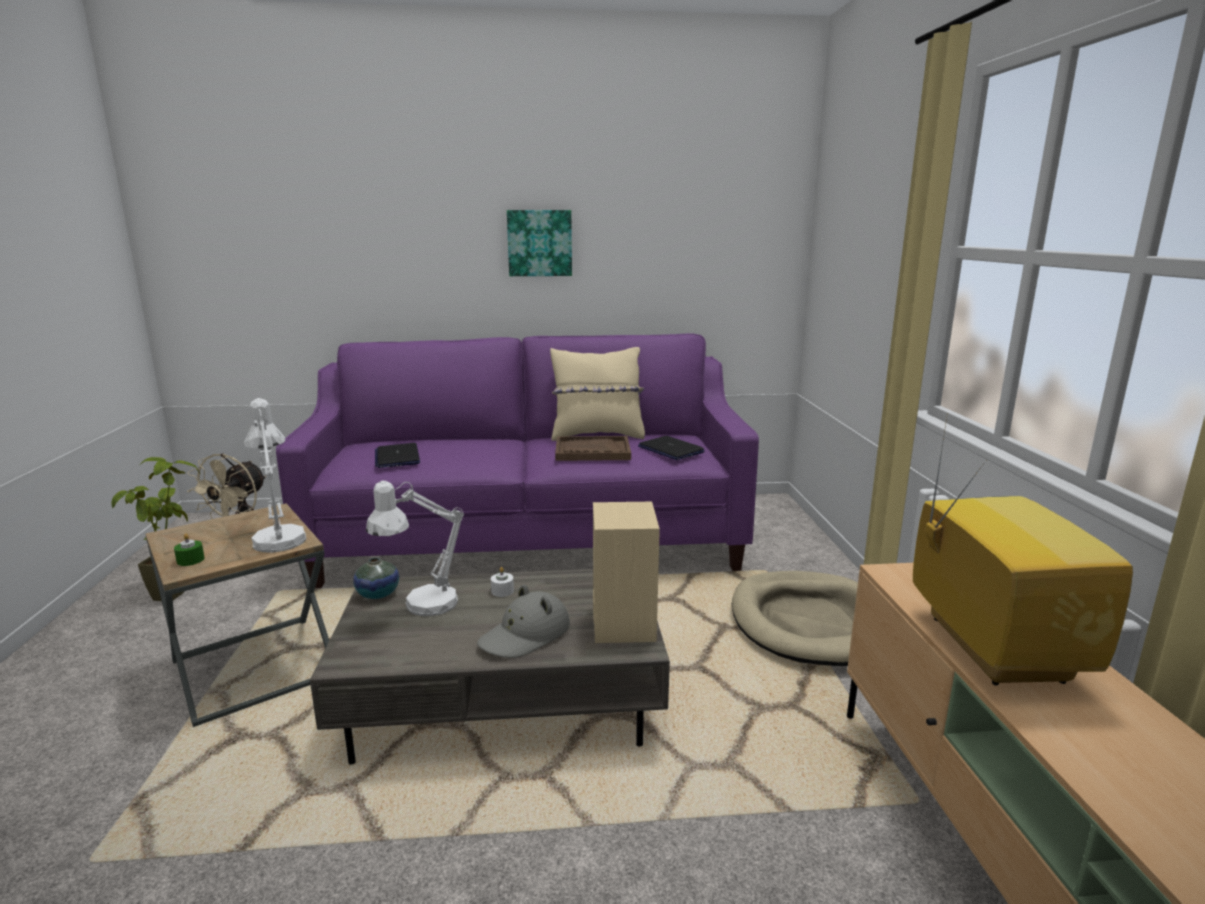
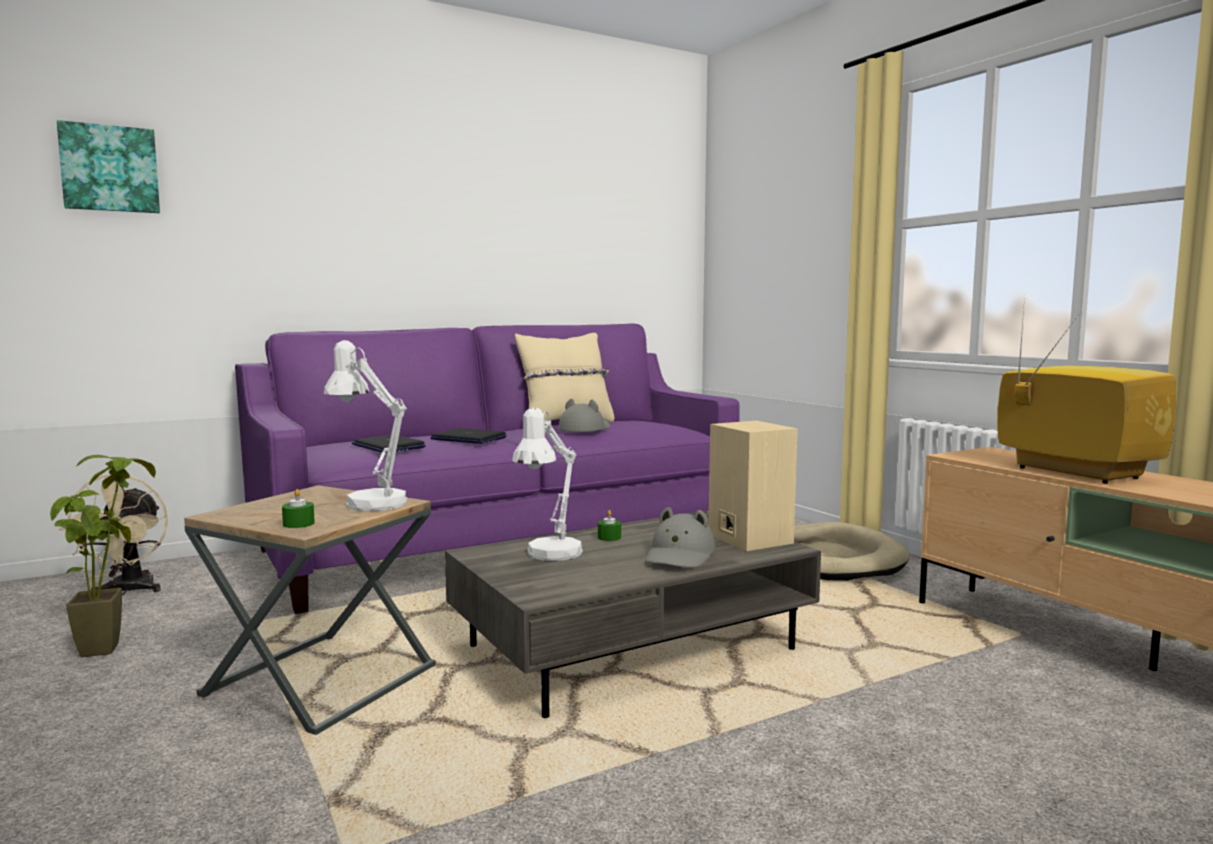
camera: 25 degrees left, 10 degrees down
vase [353,557,399,599] -> none
white candle [491,567,514,597] -> green candle [598,510,621,541]
picture [507,210,572,276] -> picture moved to [57,120,160,213]
brown tray [555,436,631,461] -> grey hat [558,399,610,432]
laptop [638,436,705,460] -> laptop moved to [430,428,507,444]

